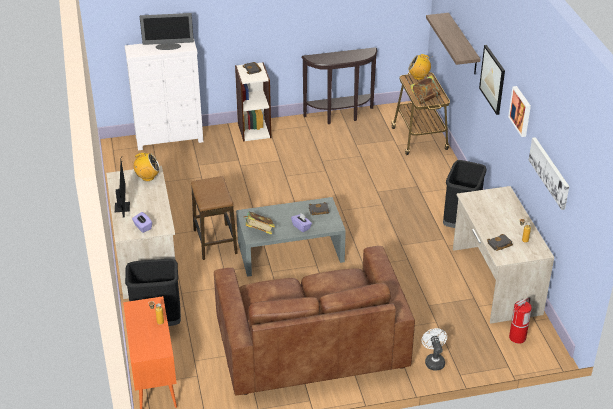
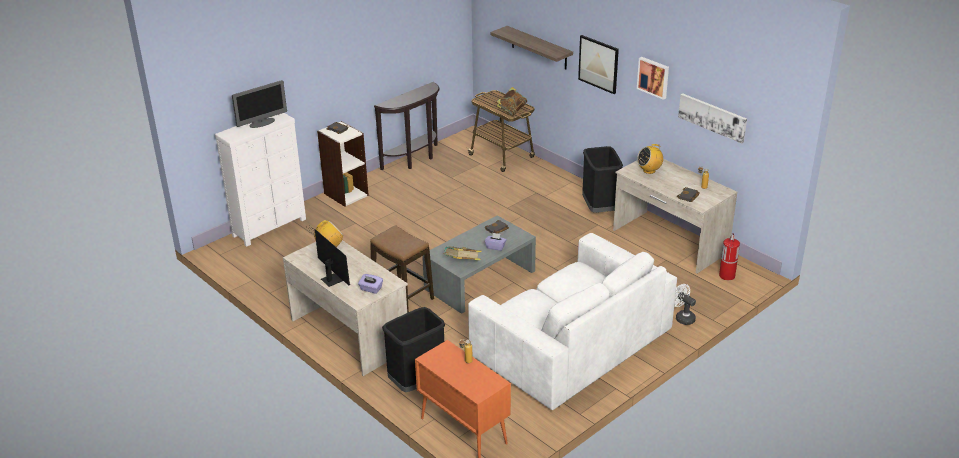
camera: 30 degrees left, 5 degrees down
brown sofa [214,246,415,395] -> white sofa [468,233,677,410]
radio [408,54,433,80] -> radio moved to [637,144,663,174]

